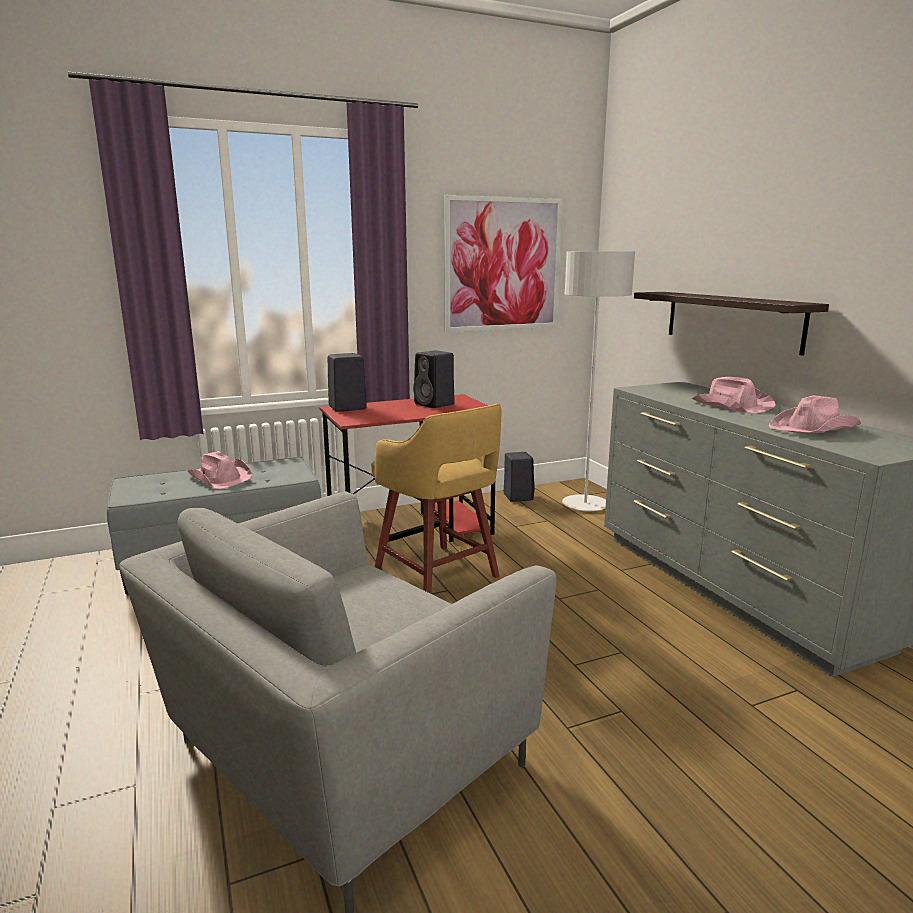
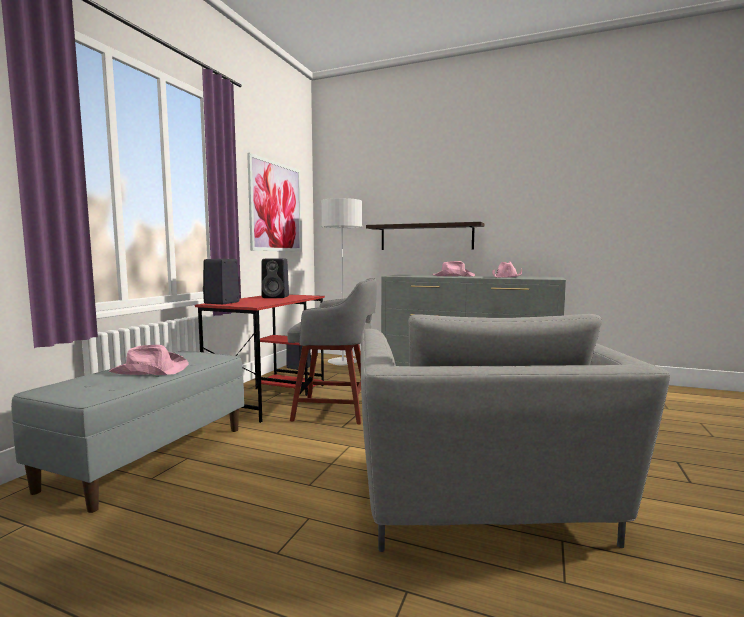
camera: 45 degrees left, 10 degrees down
yellow stool [371,404,502,594] -> grey stool [287,278,377,424]

